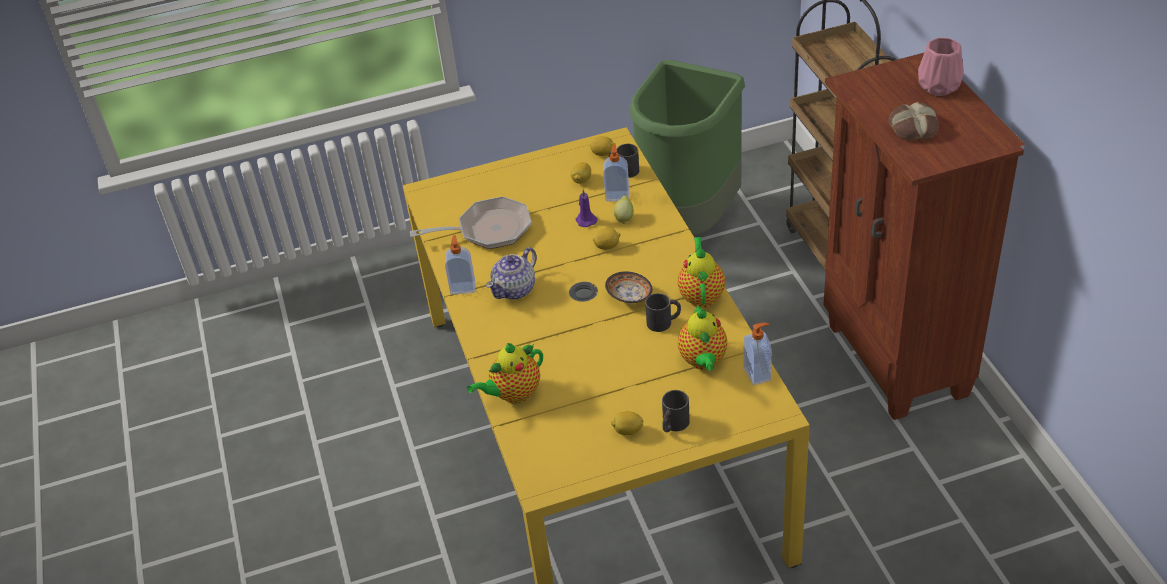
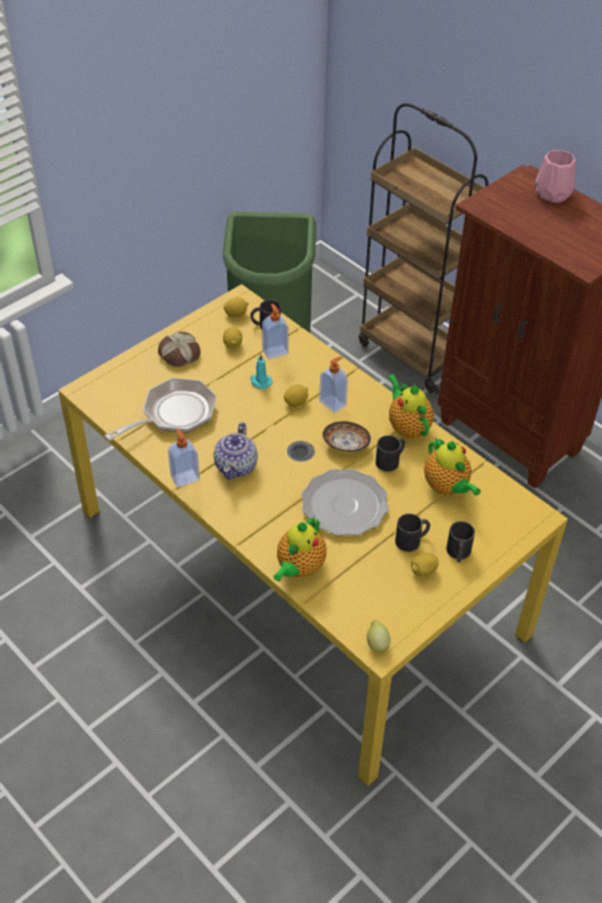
camera: 30 degrees left, 5 degrees up
purple candle [575,189,598,227] -> turquoise candle [250,354,273,389]
lemon [614,195,634,224] -> lemon moved to [367,619,390,653]
soap dispenser [743,323,772,385] -> soap dispenser moved to [319,357,348,413]
bread [888,102,939,140] -> bread moved to [158,331,201,367]
none -> plate [301,469,389,536]
none -> black mug [395,513,430,552]

